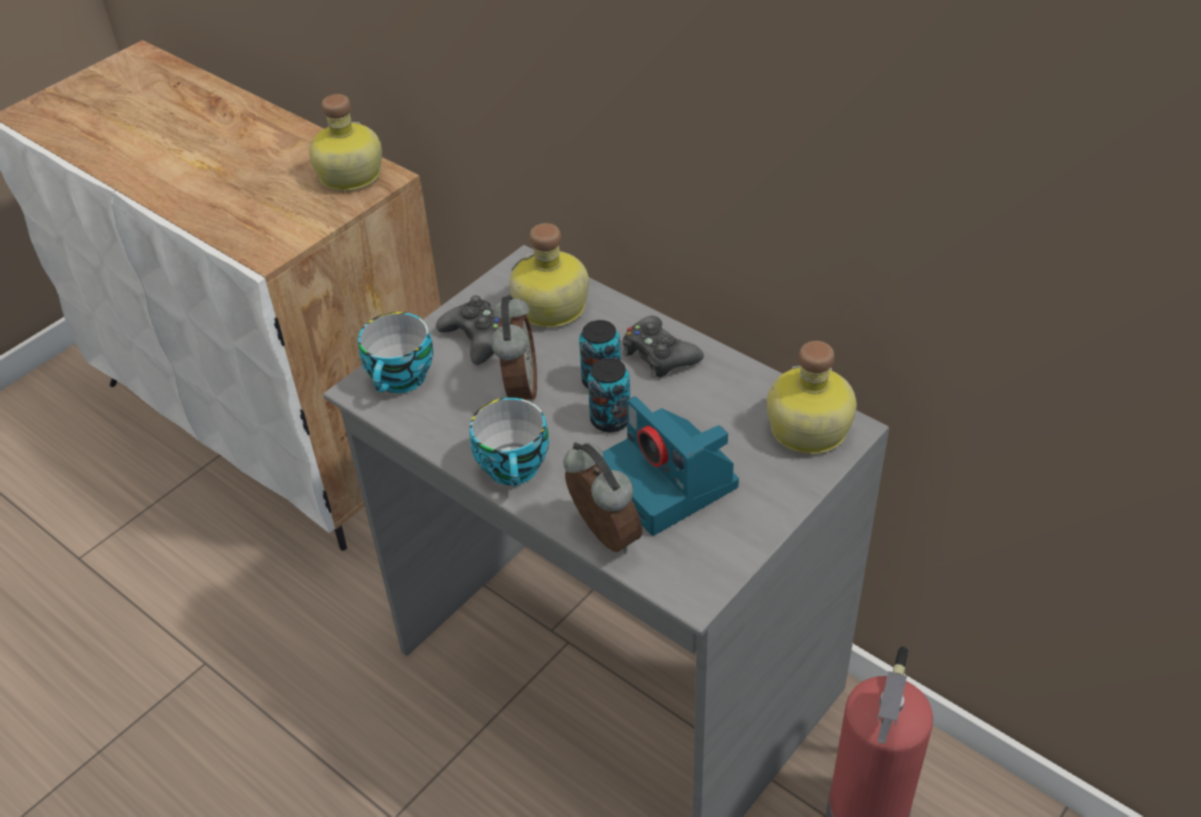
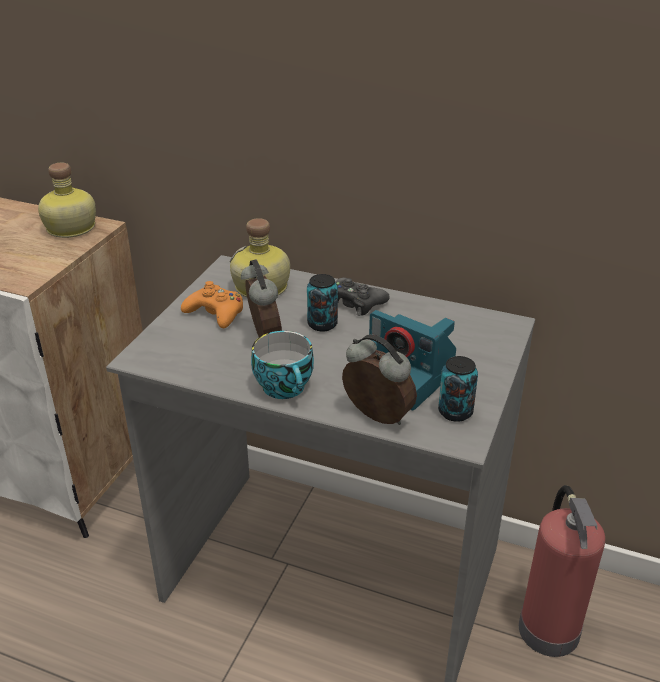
camera: 20 degrees left, 10 degrees down
cup [358,312,433,393] -> none
black game controller [436,295,500,365] -> orange game controller [181,281,243,328]
can [588,358,630,433] -> can moved to [438,356,478,422]
bottle [767,341,857,454] -> none

